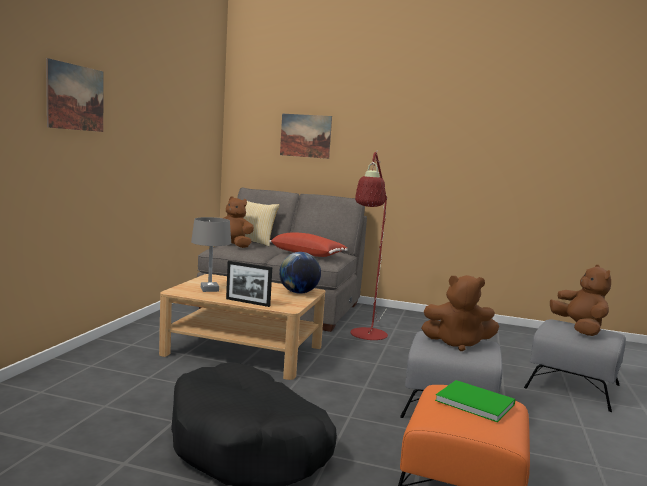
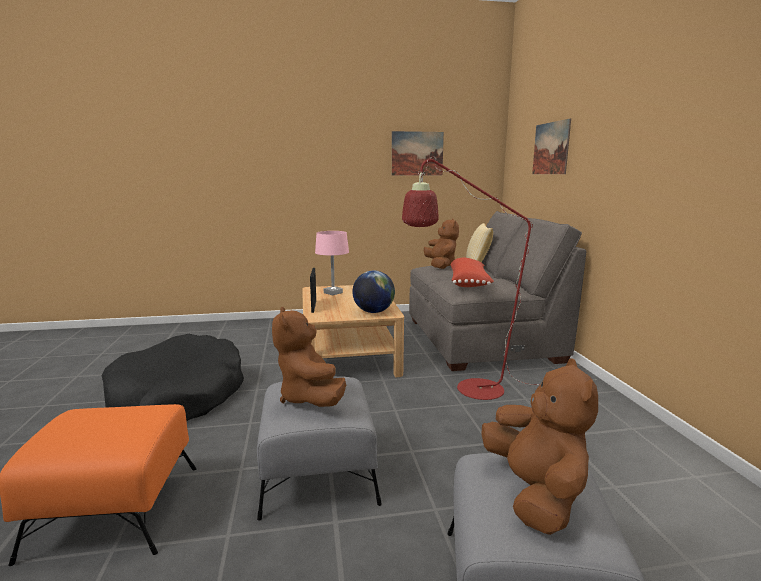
camera: 65 degrees right, 5 degrees up
picture [46,58,104,132] -> picture moved to [392,131,444,175]
grey table lamp [191,217,231,292] -> pink table lamp [315,231,349,296]
green book [435,380,515,422] -> none
brown plush toy [550,265,611,336] -> brown plush toy turned 60 degrees counterclockwise [481,358,598,535]

